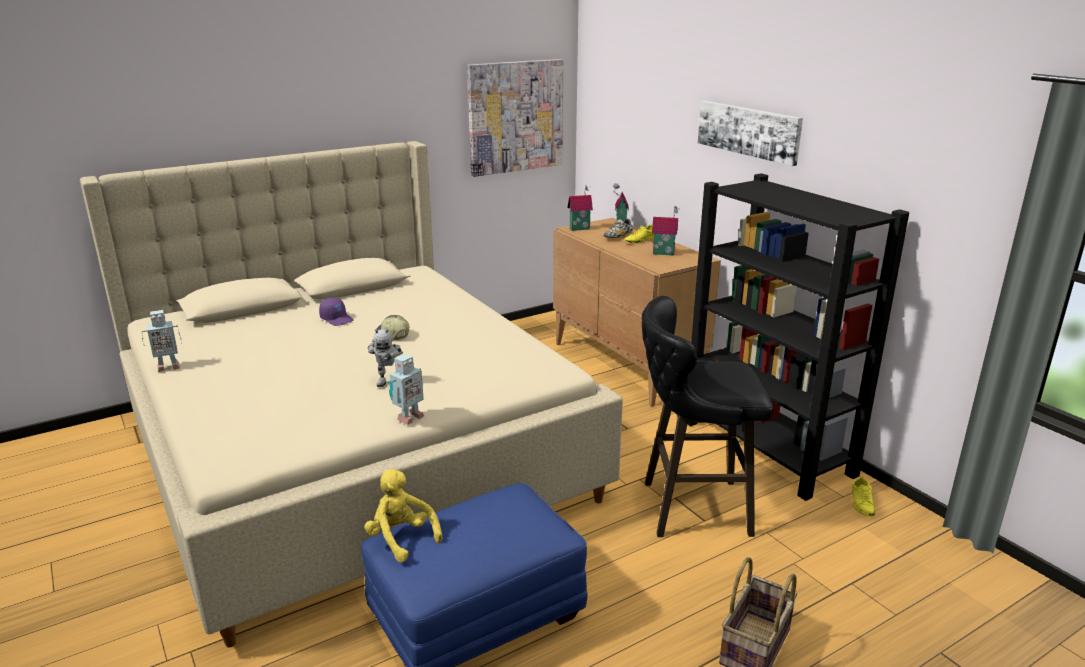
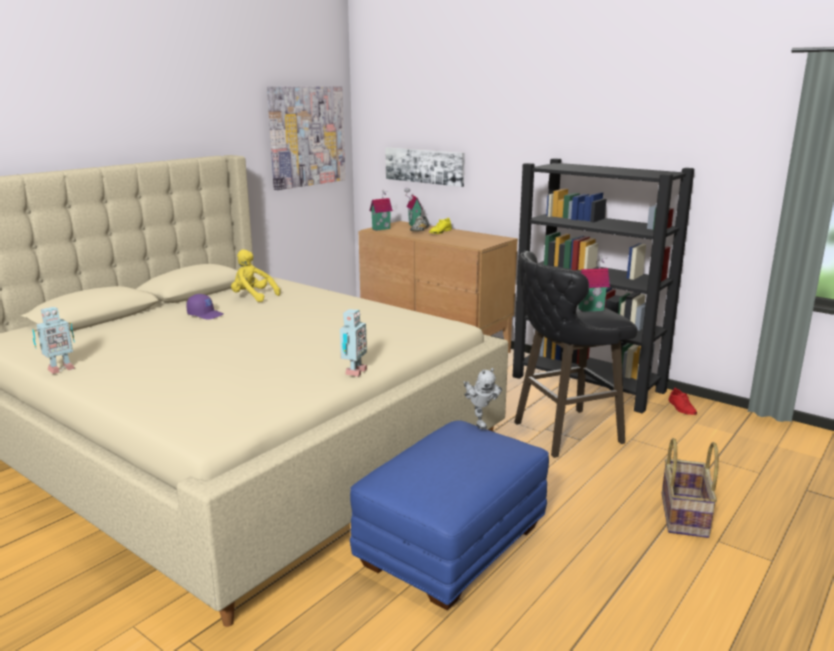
camera: 20 degrees left, 5 degrees down
yellow plush toy [365,469,442,562] -> yellow plush toy moved to [231,249,280,302]
toy robot [368,328,403,387] -> toy robot moved to [464,368,502,429]
cap [377,315,409,340] -> none
toy house [652,206,680,256] -> toy house moved to [578,256,610,312]
picture [698,101,803,166] -> picture moved to [386,147,465,187]
yellow shoe [852,476,875,516] -> red shoe [669,388,697,415]

